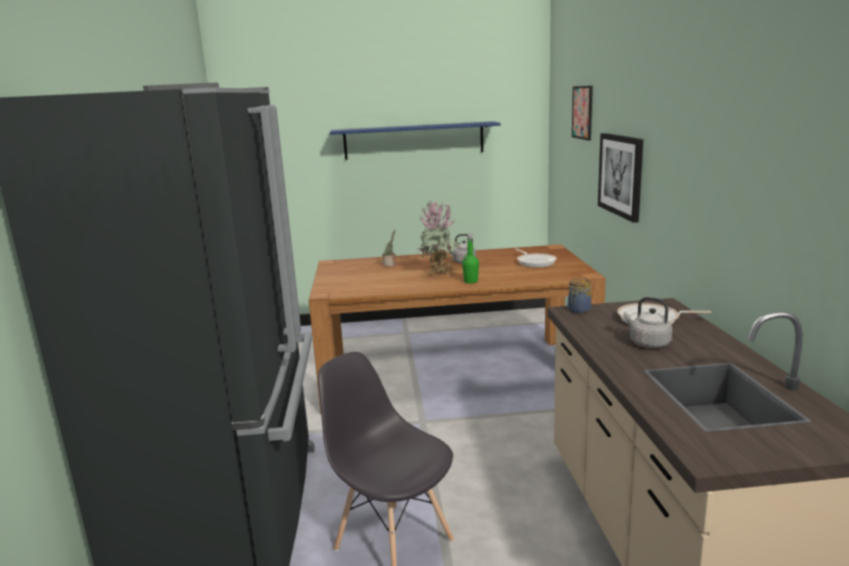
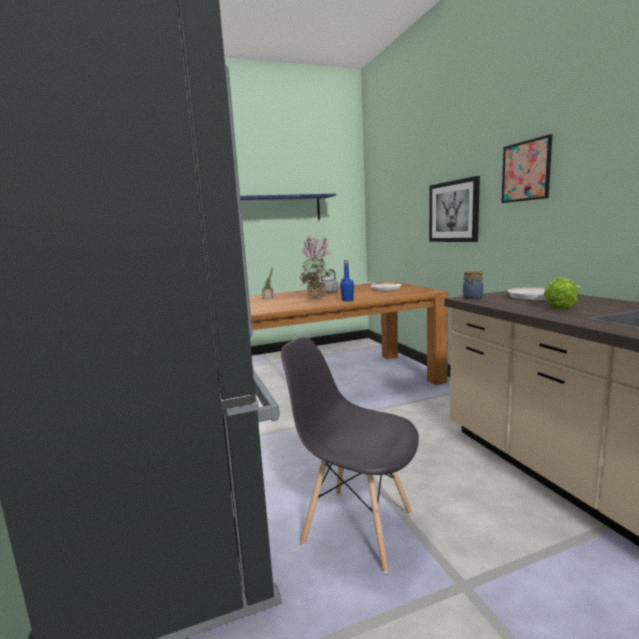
camera: 15 degrees left, 5 degrees down
green bottle [462,234,479,283] -> blue bottle [340,260,354,301]
picture [572,86,593,141] -> picture moved to [501,134,553,203]
grey kettle [623,297,672,348] -> lettuce [544,278,578,309]

